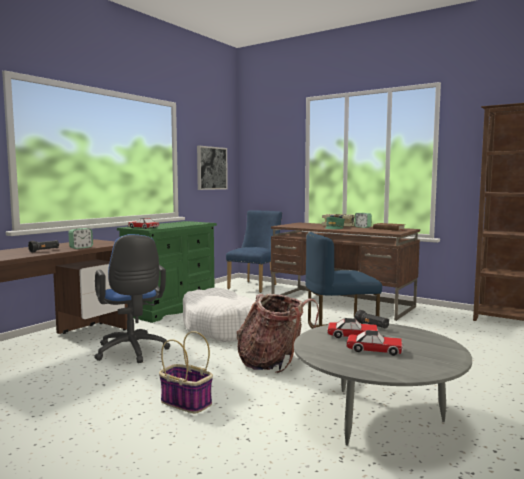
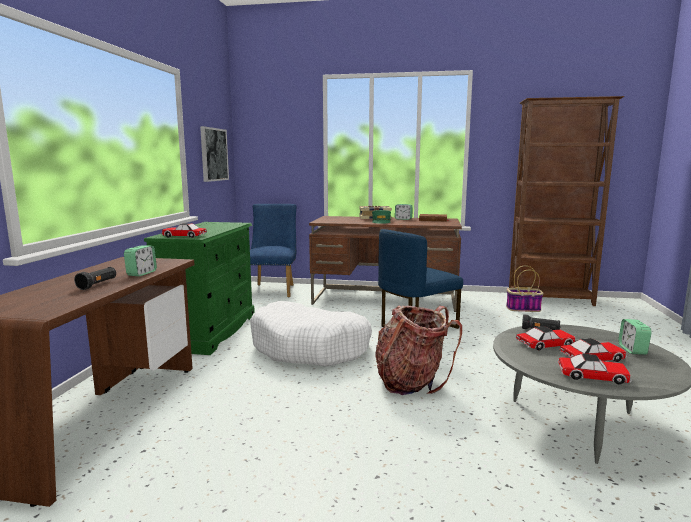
camera: 25 degrees left, 5 degrees up
blue office chair [94,234,170,363] -> none
basket [159,331,213,413] -> basket moved to [506,265,544,312]
none -> toy car [558,354,632,385]
none -> alarm clock [618,319,652,355]

